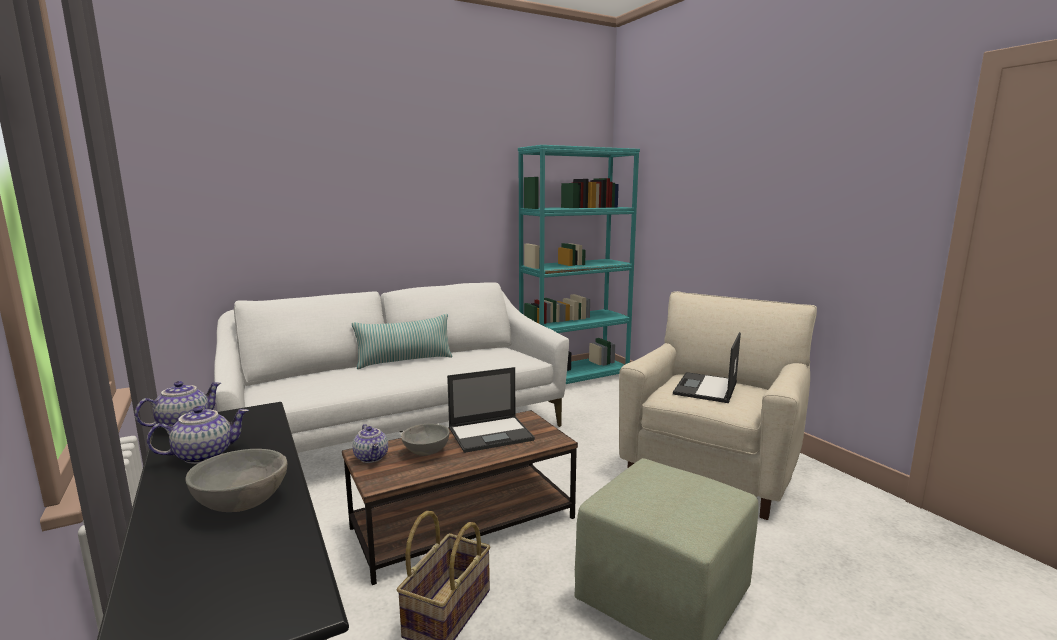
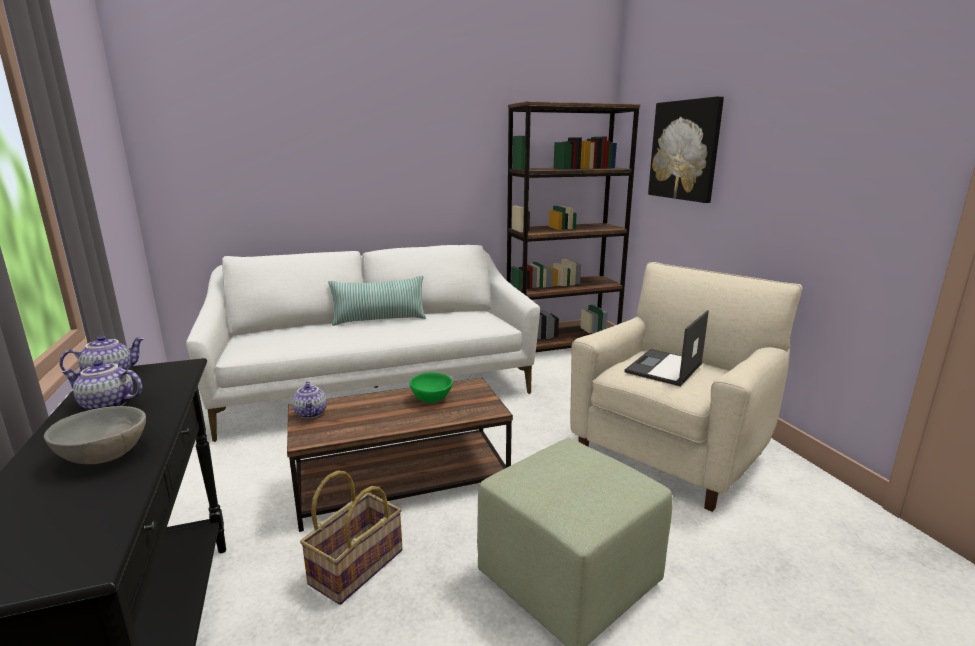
camera: 10 degrees right, 5 degrees up
teapot [147,406,249,464] -> teapot turned 150 degrees counterclockwise [62,360,143,410]
grey bowl [401,424,449,456] -> none
laptop [447,367,535,453] -> green bowl [410,372,453,403]
turquoise bookcase [518,145,640,384] -> brown bookcase [507,101,640,352]
none -> picture [648,96,724,203]

